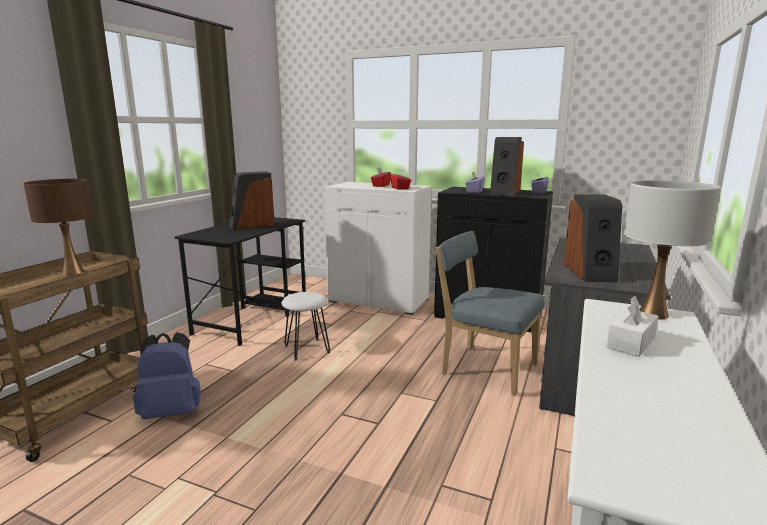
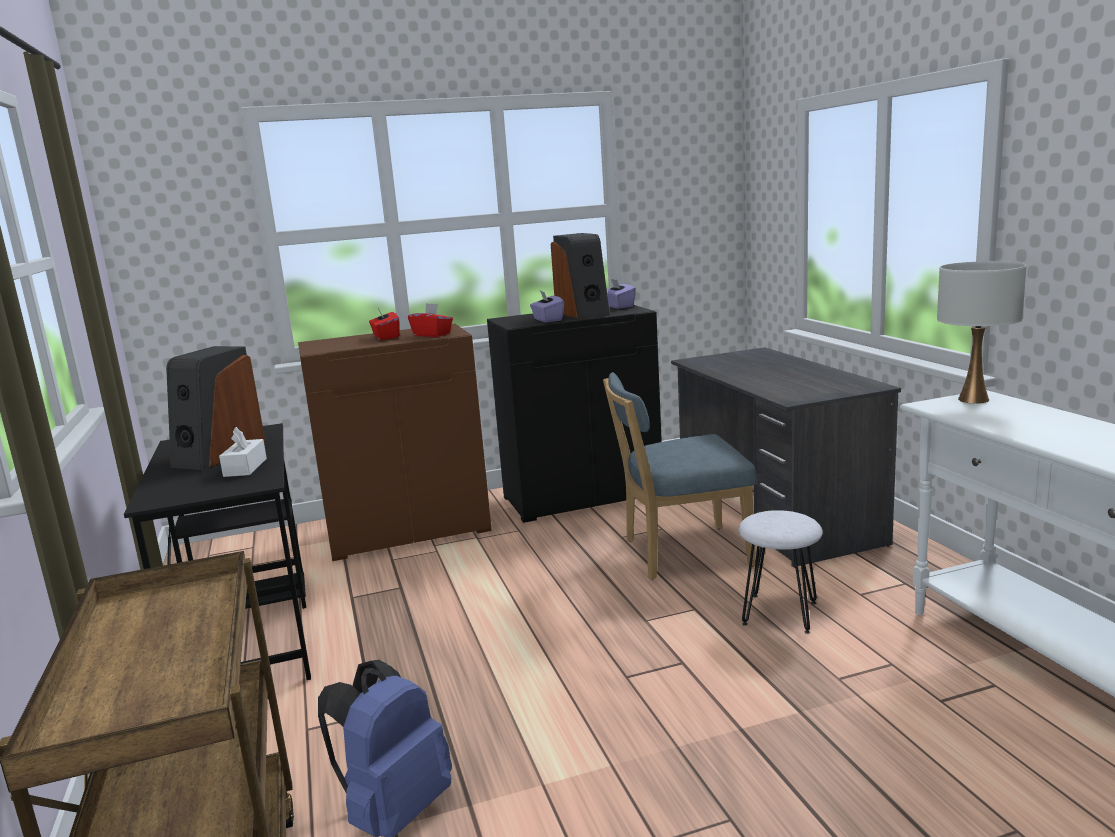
camera: 40 degrees left, 0 degrees up
brown table lamp [24,179,93,276] -> none
white stool [282,292,330,361] -> white stool moved to [738,510,823,634]
white cabinet [324,182,432,315] -> brown cabinet [298,324,491,561]
speaker [564,194,622,283] -> none
white tissue box [606,296,658,357] -> white tissue box moved to [219,427,267,477]

